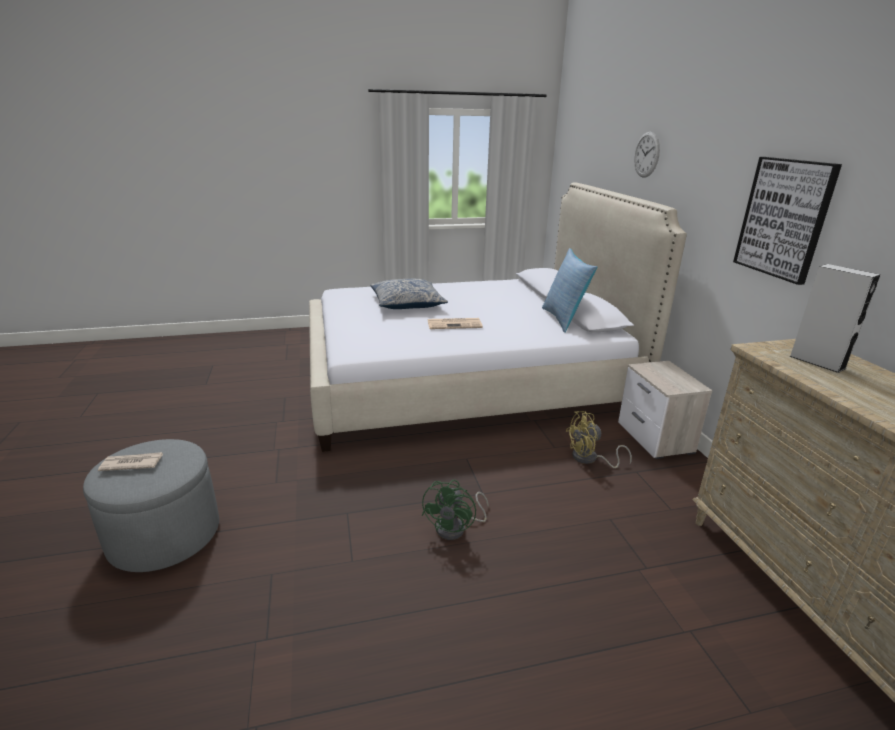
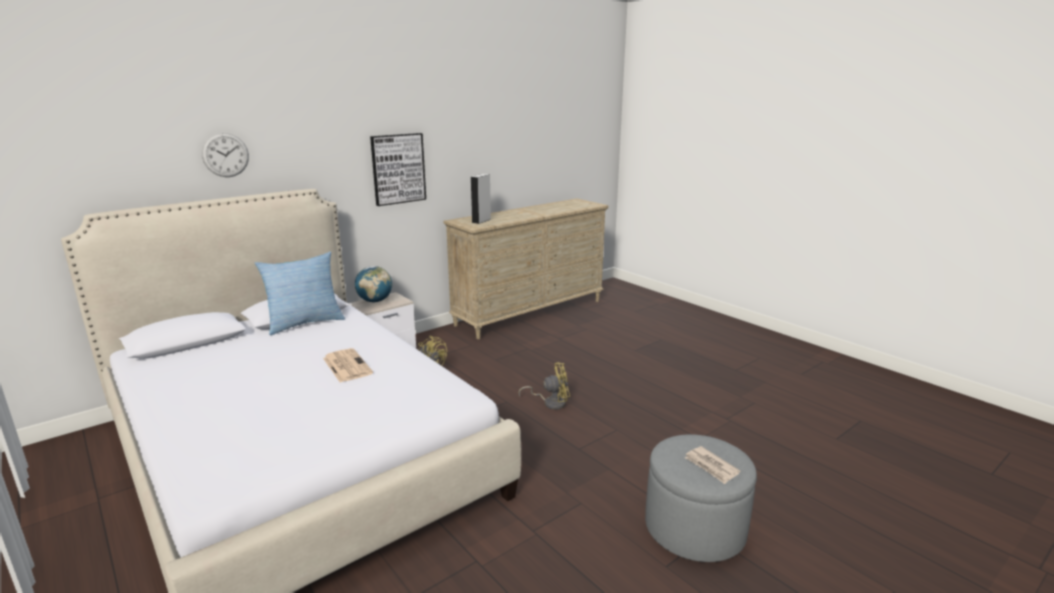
camera: 115 degrees left, 5 degrees down
pillow [370,279,448,309] -> none
green fan [422,480,489,540] -> yellow fan [519,362,570,410]
none -> globe [355,266,392,302]

